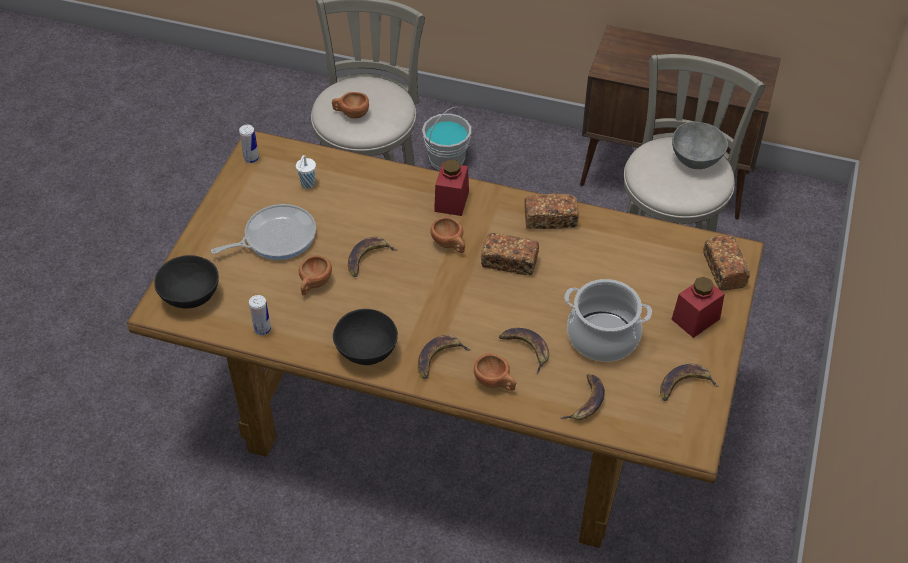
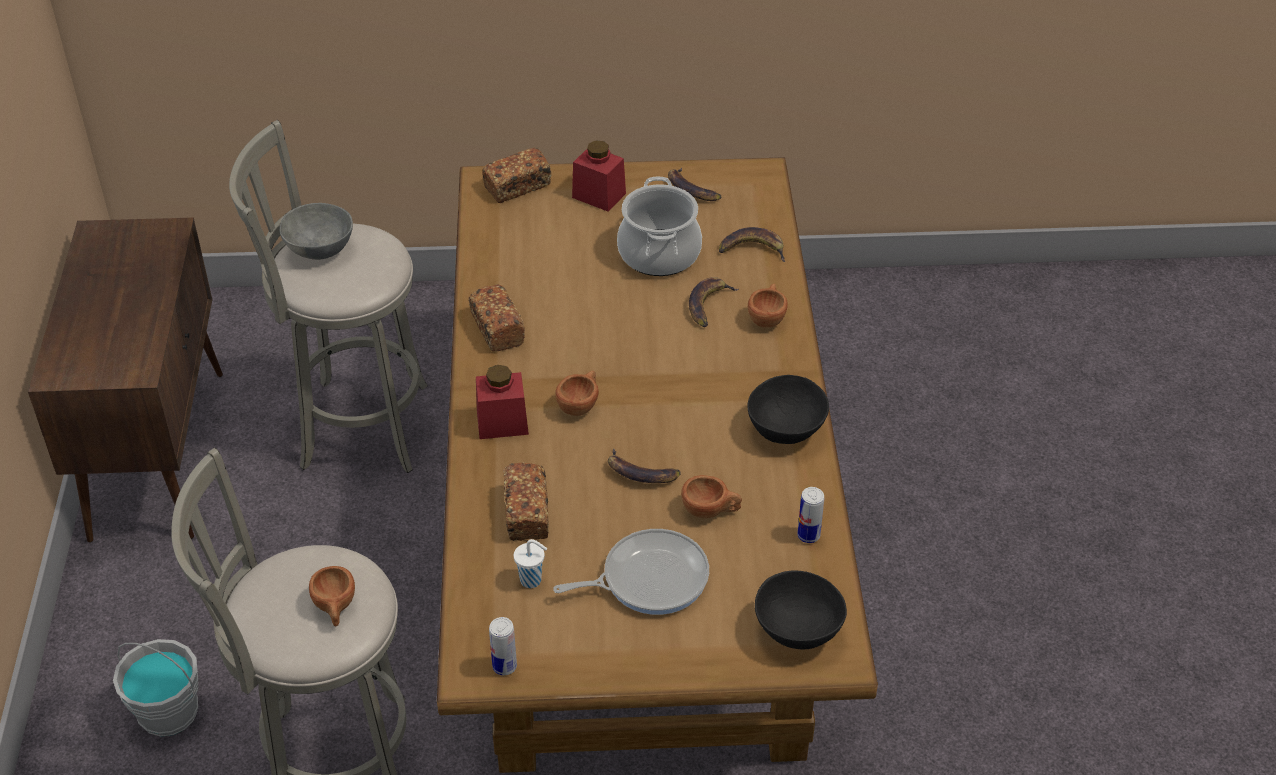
camera: 110 degrees left, 5 degrees down
frying pan [211,204,316,260] -> frying pan turned 120 degrees clockwise [553,529,709,615]
banana [418,335,471,379] -> none
bread [481,233,539,275] -> bread moved to [503,462,549,541]

